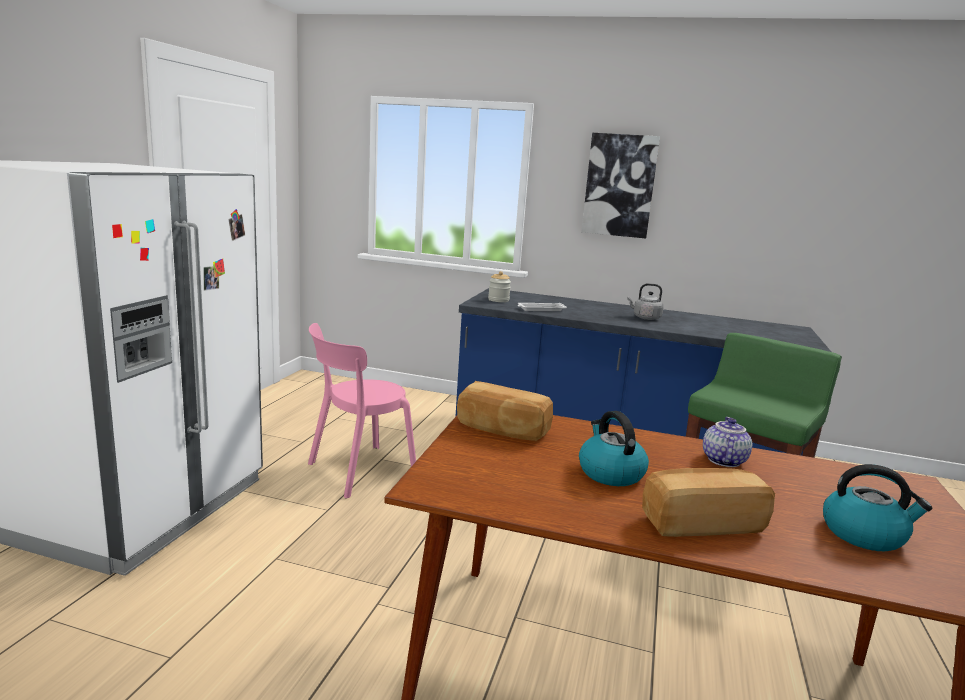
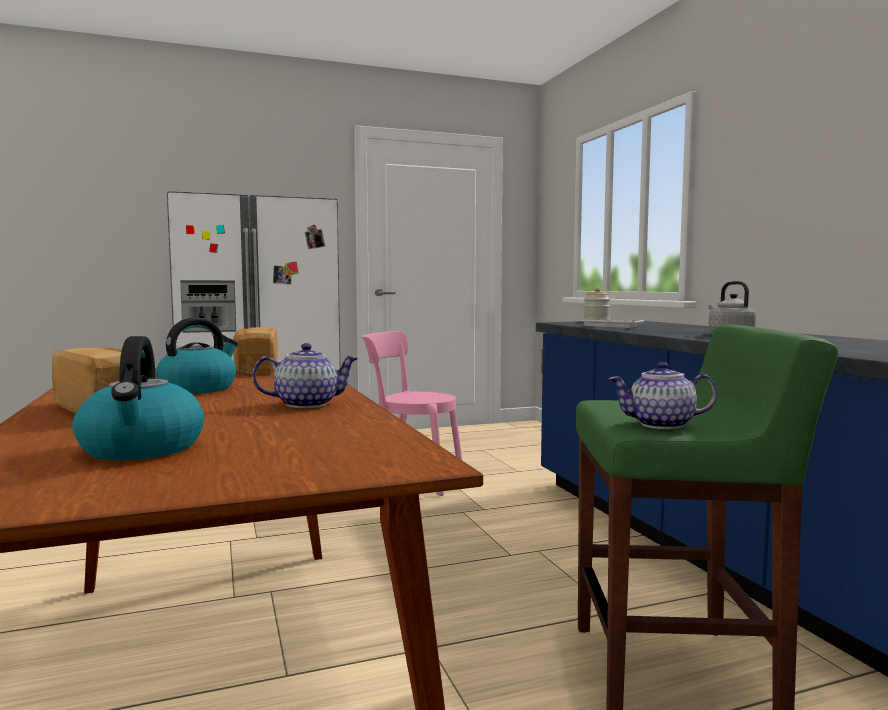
camera: 55 degrees right, 10 degrees down
picture [581,133,660,238] -> none
none -> teapot [608,362,717,429]

